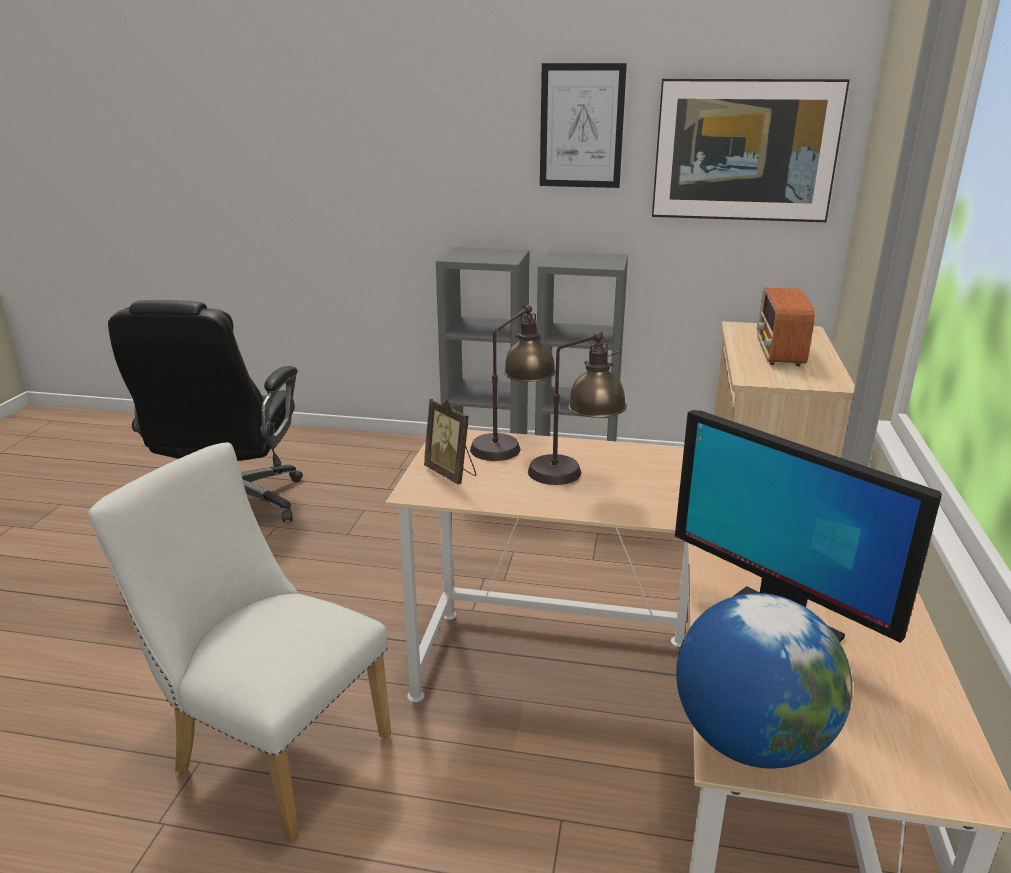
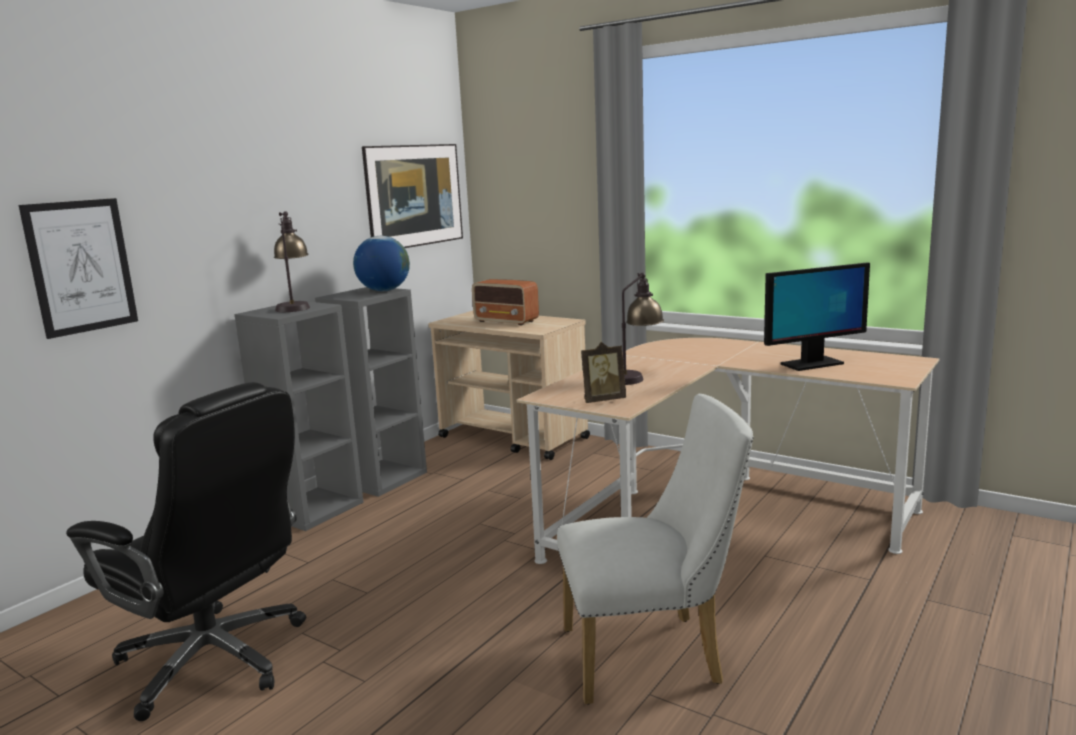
camera: 65 degrees left, 10 degrees down
white chair [88,442,391,844] -> white chair turned 150 degrees counterclockwise [557,394,754,705]
table lamp [470,304,556,461] -> table lamp moved to [274,211,310,312]
picture [540,63,627,188] -> picture moved to [19,198,138,339]
globe [676,593,852,769] -> globe moved to [353,236,410,291]

